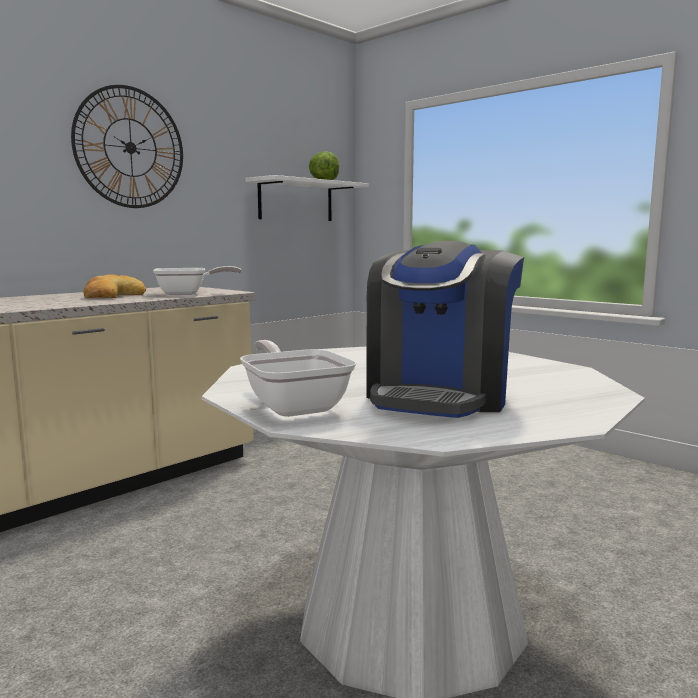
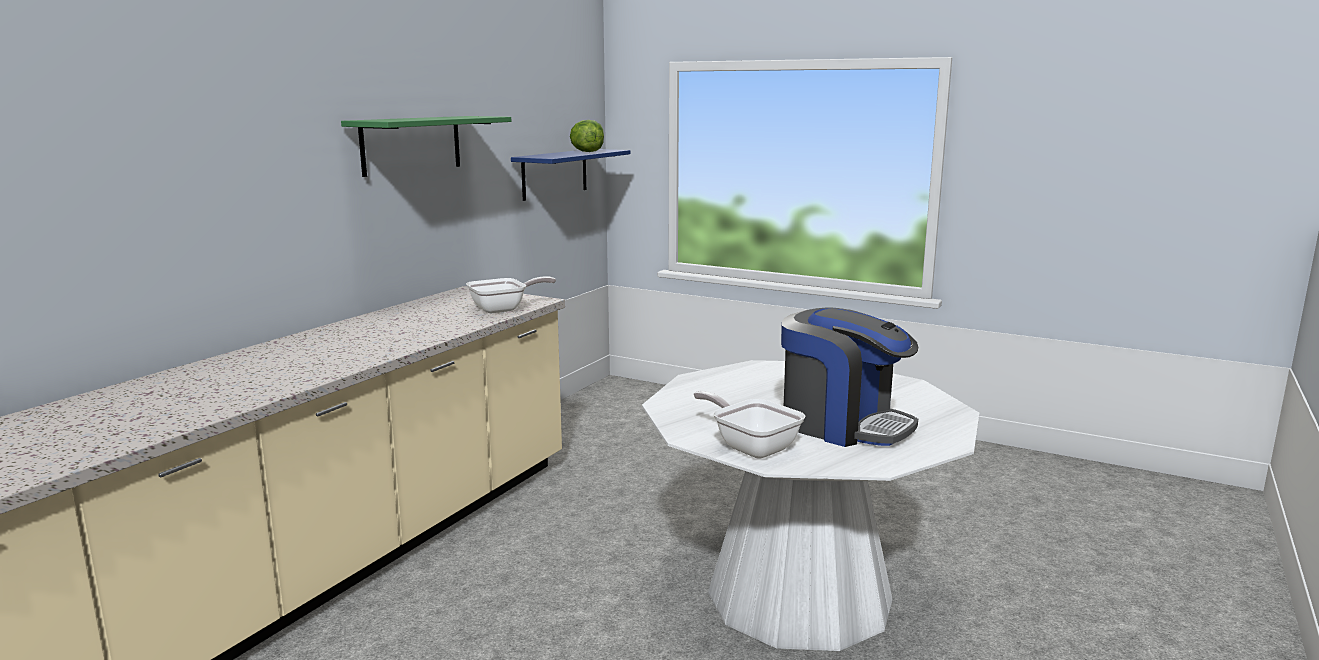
camera: 15 degrees left, 5 degrees up
wall clock [71,85,183,208] -> green shelf [341,116,511,177]
bread [83,274,146,298] -> none
white shelf [246,175,369,221] -> blue shelf [511,149,630,201]
coffee machine [366,241,524,418] -> coffee machine turned 60 degrees counterclockwise [781,307,918,447]

